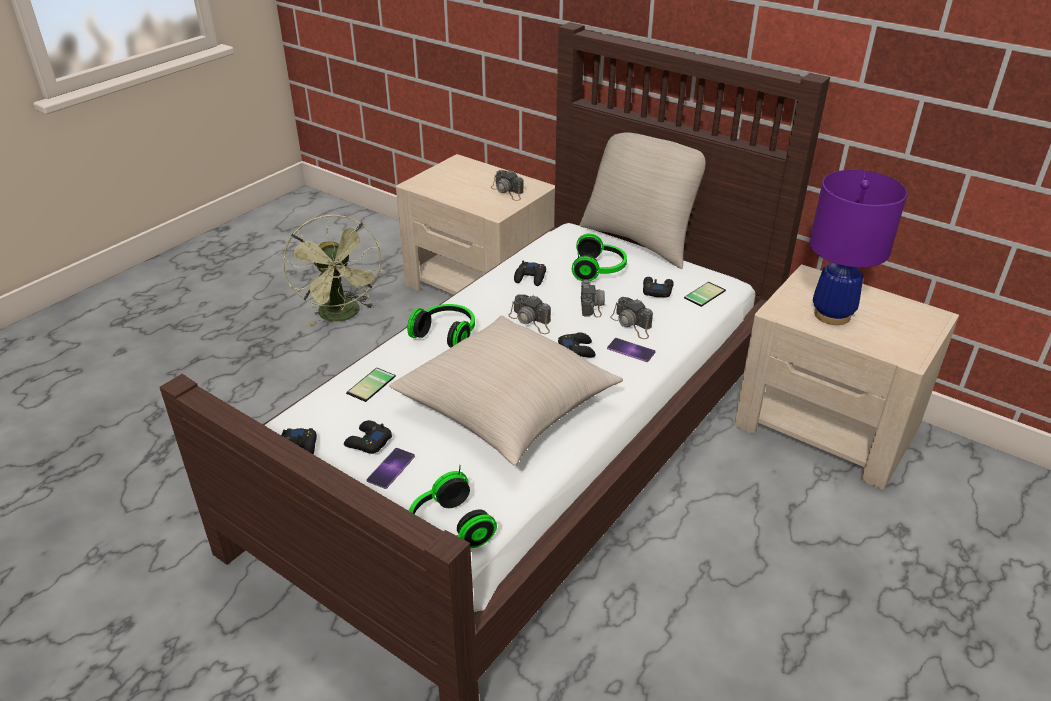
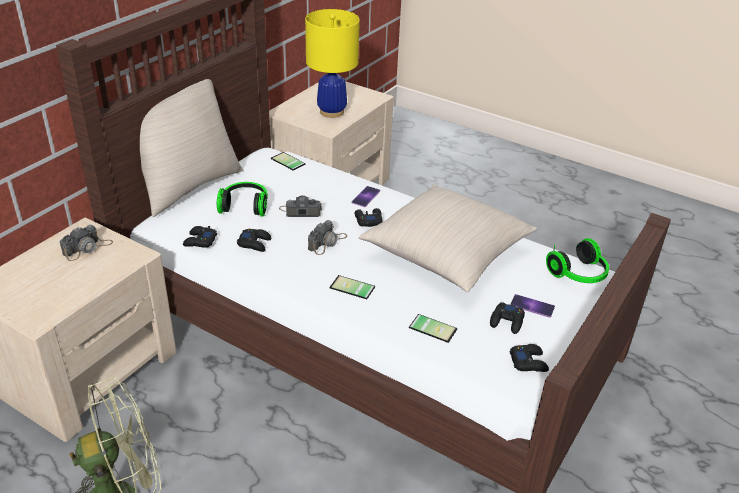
camera: 95 degrees left, 0 degrees up
headphones [407,304,475,347] -> phone [329,275,375,299]
camera [610,297,653,339] -> none
black game controller [643,277,674,297] -> black game controller moved to [183,226,217,248]
purple table lamp [809,170,907,325] -> yellow table lamp [305,9,360,118]

